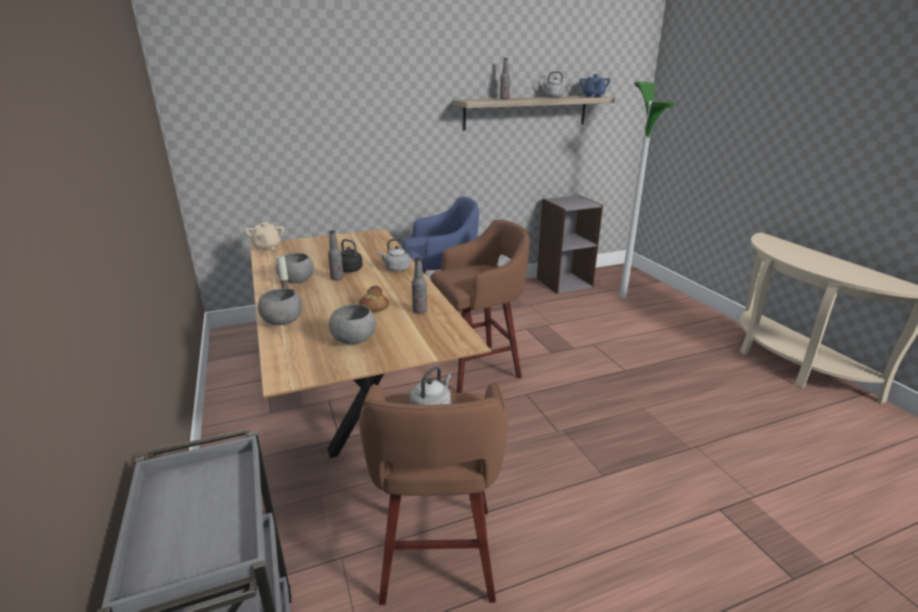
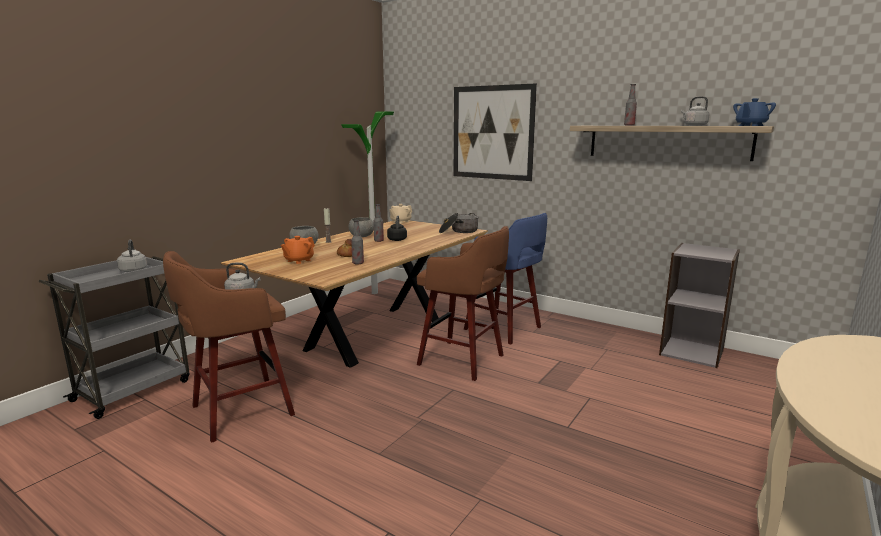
camera: 55 degrees right, 10 degrees down
grey bowl [329,304,376,345] -> orange teapot [281,236,315,264]
grey kettle [378,239,410,272] -> grey kettle moved to [117,240,147,272]
floor lamp [619,82,675,298] -> floor lamp moved to [341,111,394,294]
none -> cooking pot [439,213,479,233]
none -> picture [454,84,537,181]

